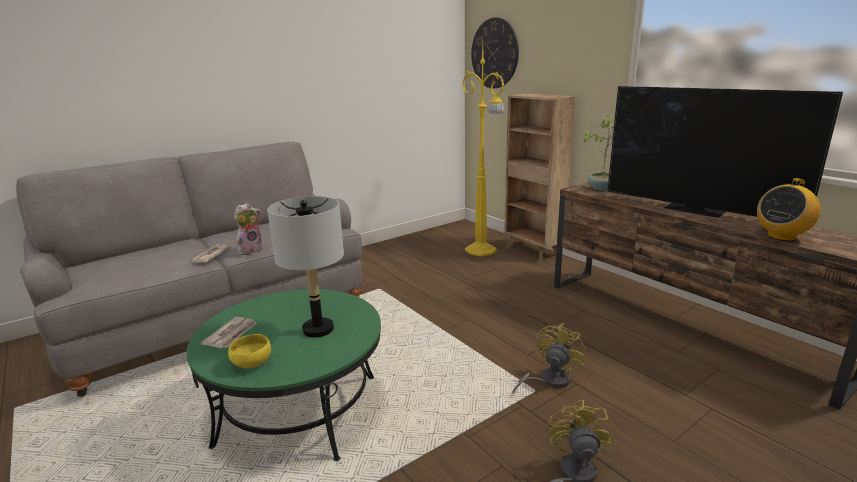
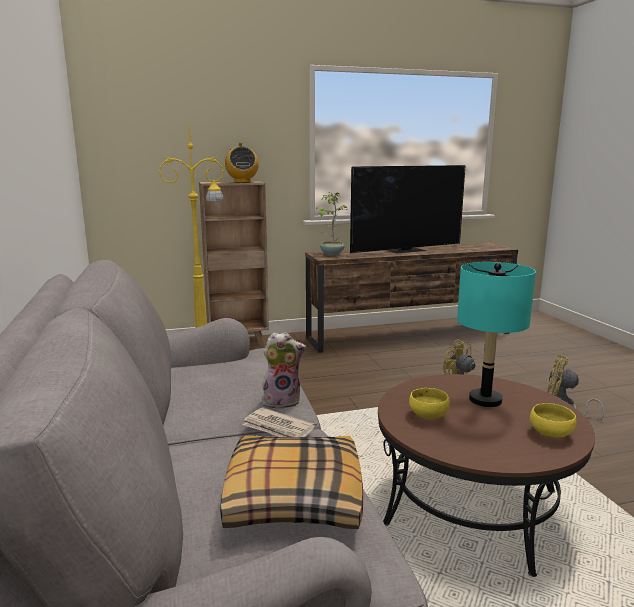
camera: 70 degrees left, 5 degrees down
green coffee table [186,289,381,461] -> brown coffee table [378,374,595,577]
newspaper [201,317,257,348] -> none
plush toy [234,203,263,255] -> plush toy turned 105 degrees clockwise [262,332,306,409]
grey table lamp [267,196,344,338] -> turquoise table lamp [457,262,536,407]
wall clock [471,18,519,89] -> none
radio [757,178,821,241] -> radio moved to [225,142,259,183]
none -> pillow [220,435,363,529]
none -> yellow bowl [409,388,450,419]

